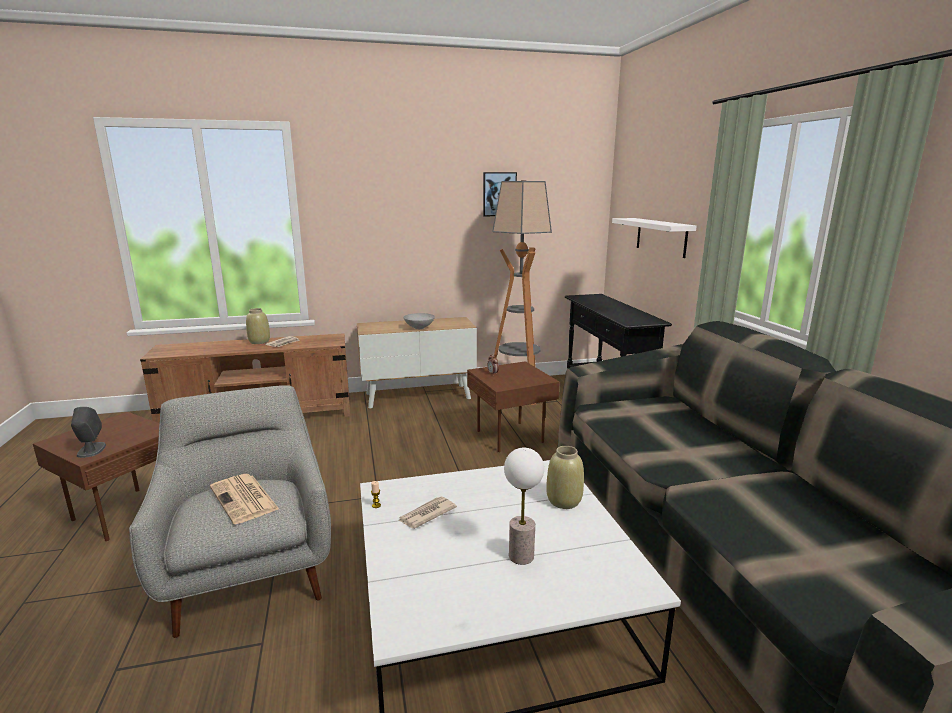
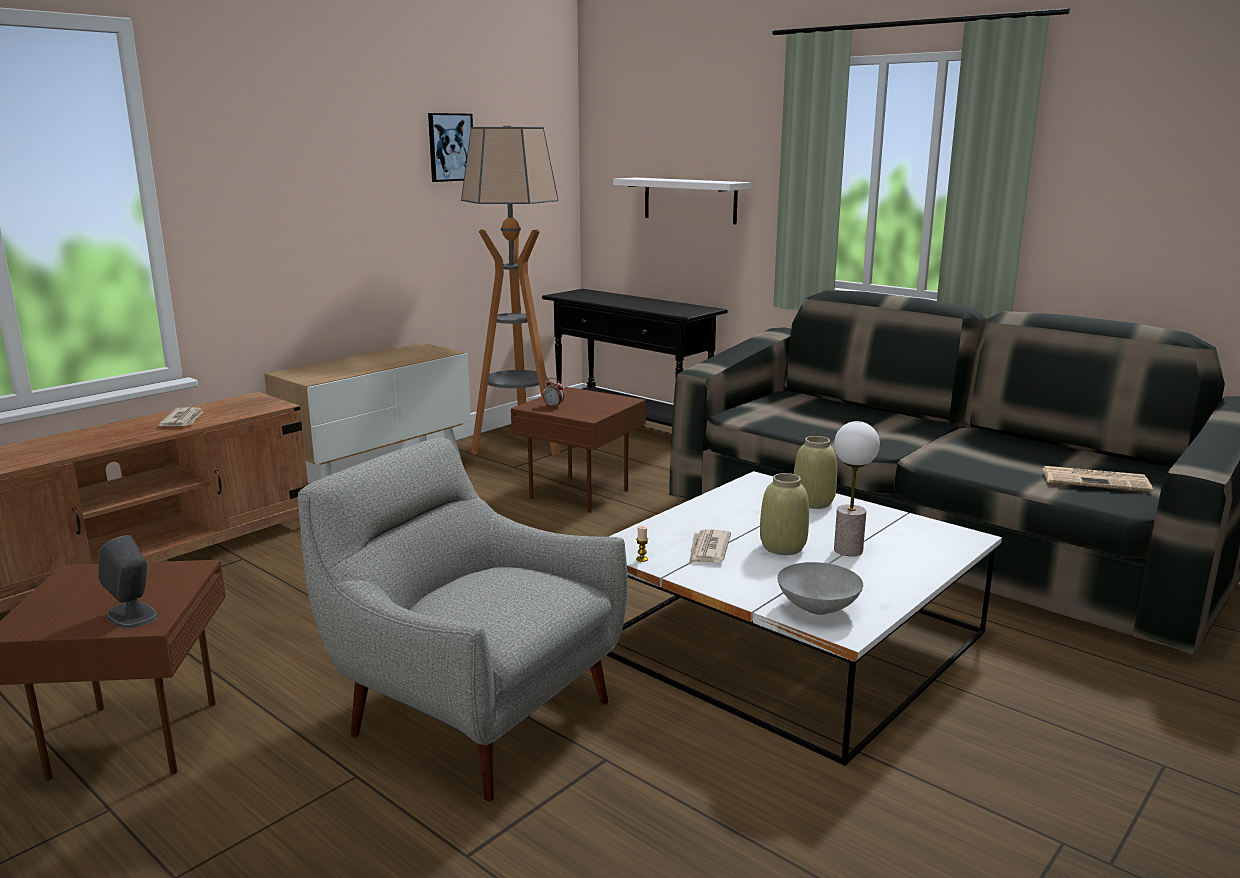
camera: 35 degrees left, 0 degrees up
newspaper [210,474,279,524] -> newspaper moved to [1042,466,1153,492]
beige vase [246,308,270,344] -> beige vase moved to [760,473,809,555]
grey bowl [403,313,435,329] -> grey bowl moved to [777,562,863,615]

